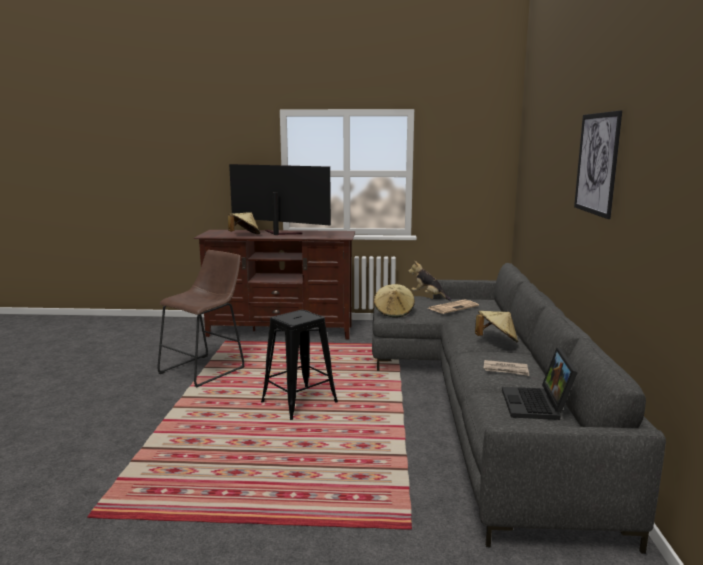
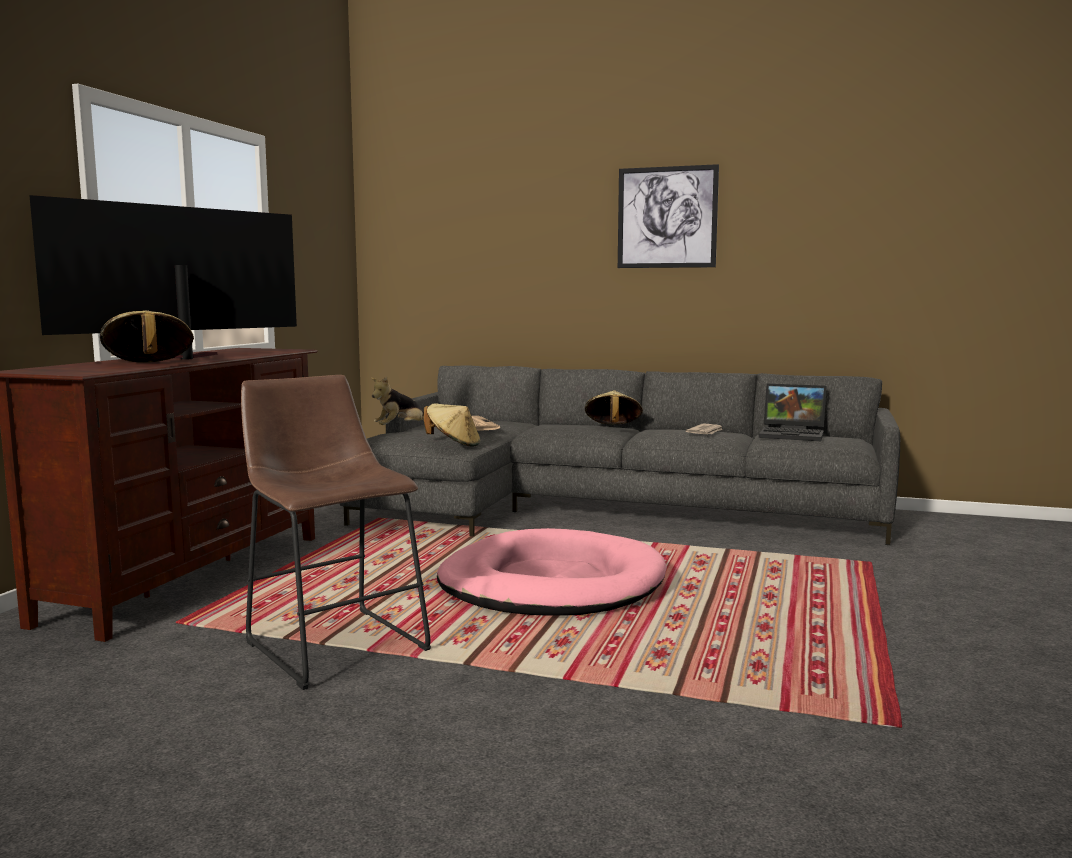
camera: 75 degrees left, 5 degrees down
black stool [261,310,338,420] -> pink dog bed [437,528,667,616]

